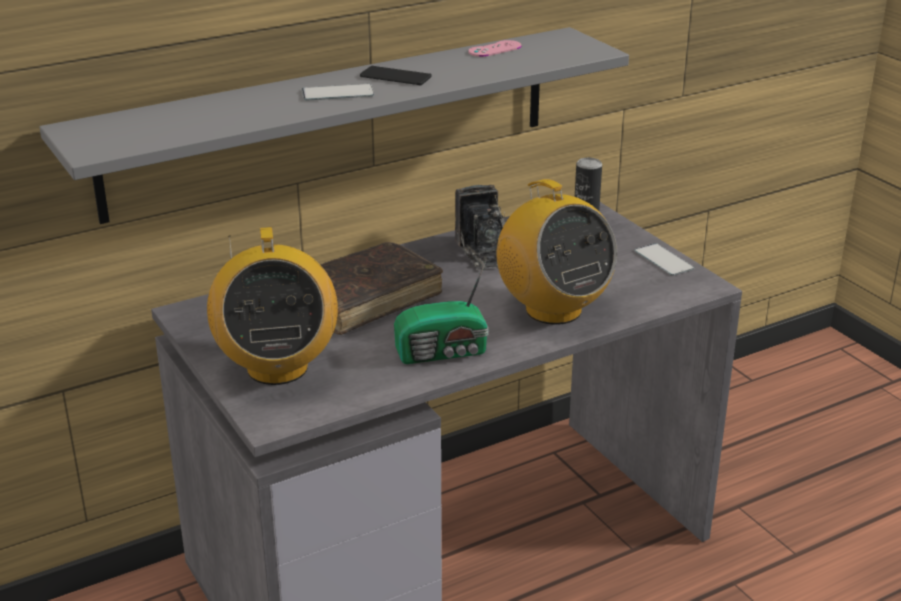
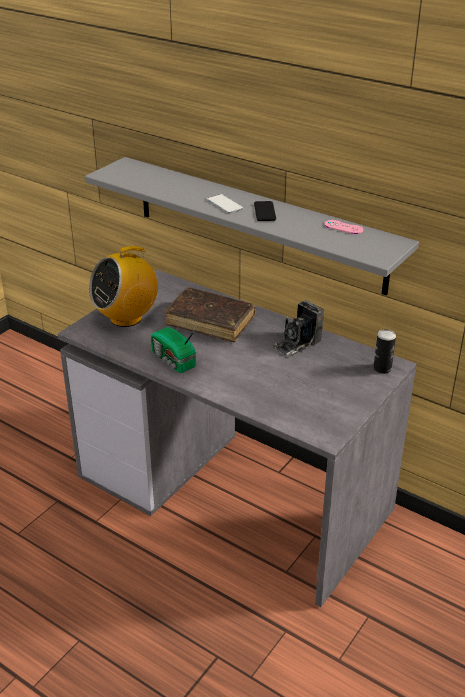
camera: 65 degrees right, 5 degrees up
radio [494,179,617,325] -> none
phone [634,243,694,276] -> none

